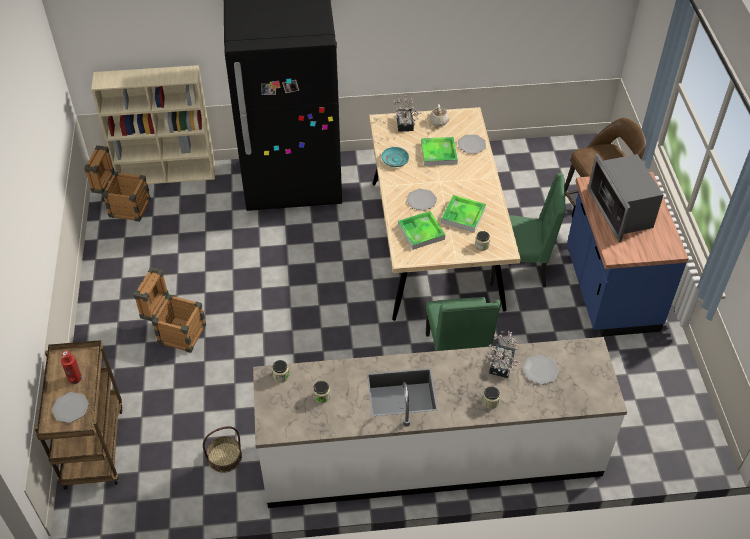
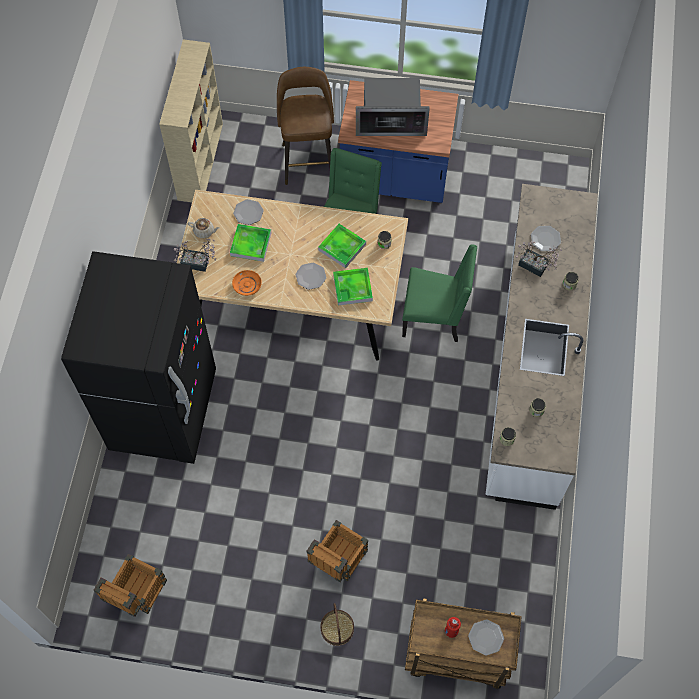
camera: 75 degrees left, 15 degrees up
beige bookcase [91,65,215,184] -> beige bookcase moved to [159,39,223,202]
basket [203,426,242,473] -> basket moved to [320,603,354,646]
turquoise plate [381,147,409,167] -> orange plate [232,270,262,296]

